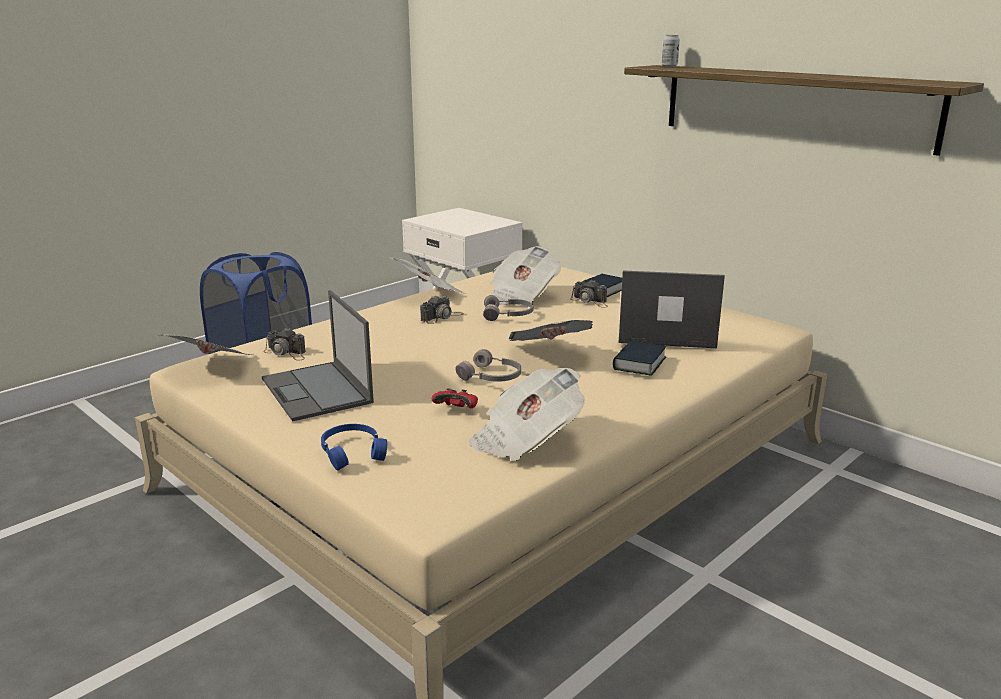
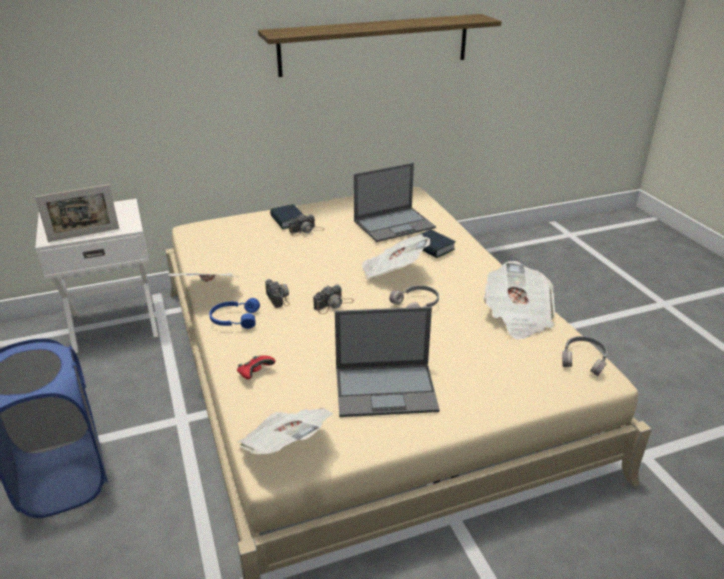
camera: 65 degrees left, 10 degrees up
camera [263,328,306,360] -> camera moved to [313,284,354,314]
blue headphones [321,424,387,470] -> blue headphones moved to [209,298,260,329]
red game controller [431,388,478,408] -> red game controller moved to [237,355,275,379]
grey headphones [483,295,534,321] -> grey headphones moved to [562,336,607,376]
newspaper [490,246,561,305] -> none
laptop [619,270,725,348] -> laptop turned 150 degrees counterclockwise [354,163,436,242]
can [662,35,680,67] -> none
none -> picture frame [35,184,119,242]

